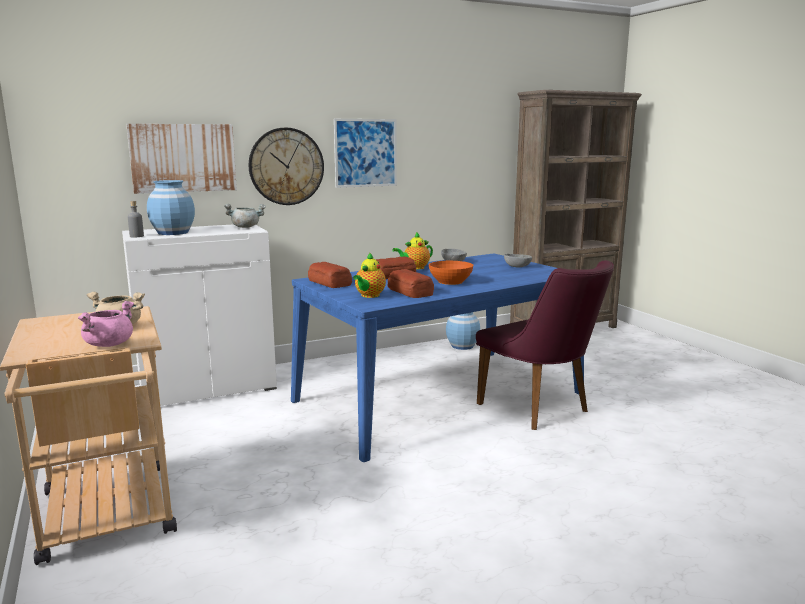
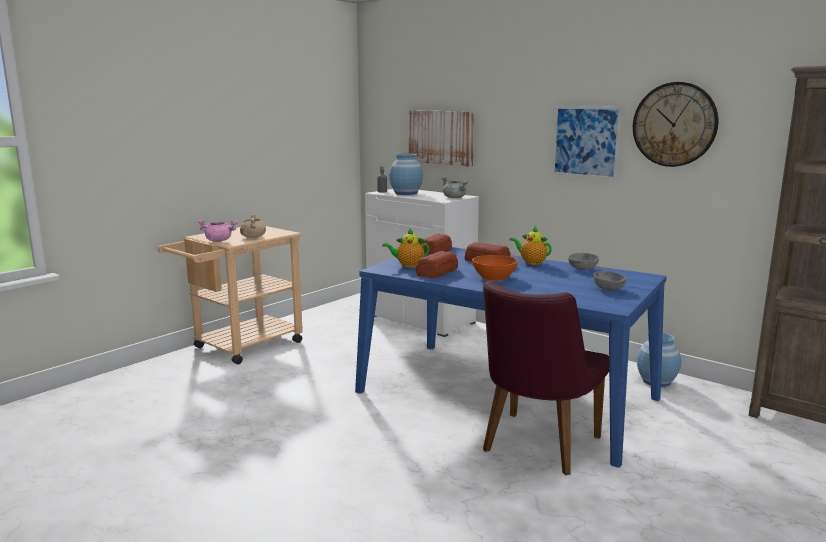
camera: 65 degrees right, 0 degrees up
wall clock [249,127,324,205] -> wall clock moved to [633,82,718,167]

